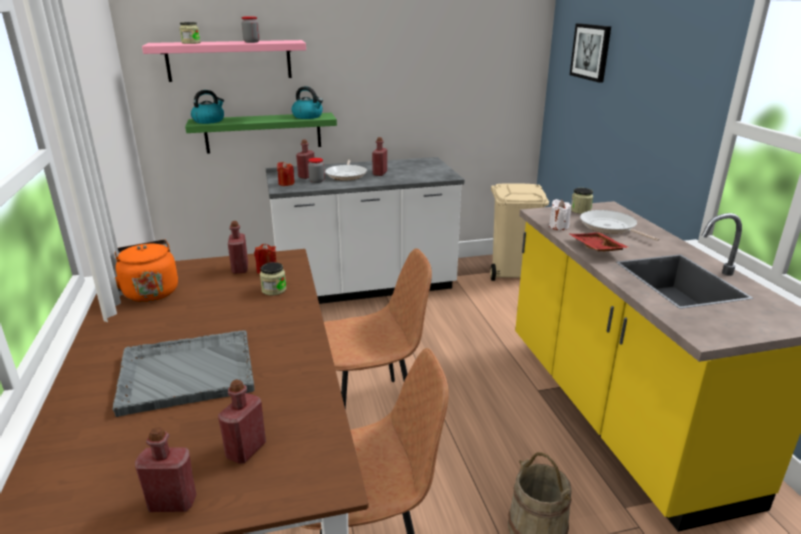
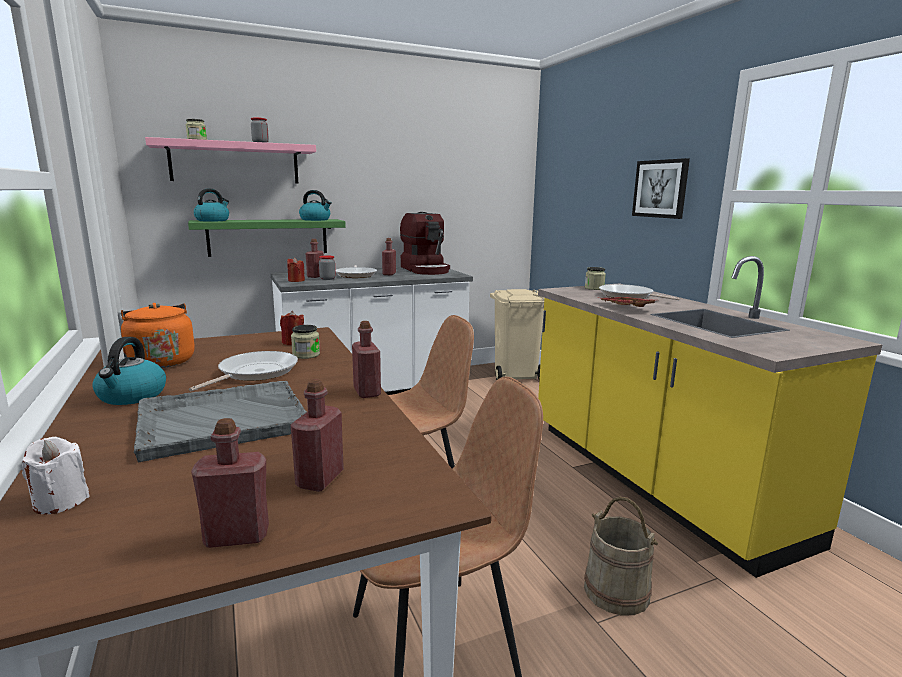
camera: 10 degrees left, 10 degrees down
red bottle [228,221,248,274] -> red bottle moved to [352,321,381,398]
white candle [549,199,572,230] -> white candle moved to [21,436,90,514]
picture [570,23,611,83] -> picture moved to [632,158,690,219]
none -> kettle [92,337,166,405]
none -> frying pan [189,351,298,391]
none -> coffee machine [400,212,450,275]

